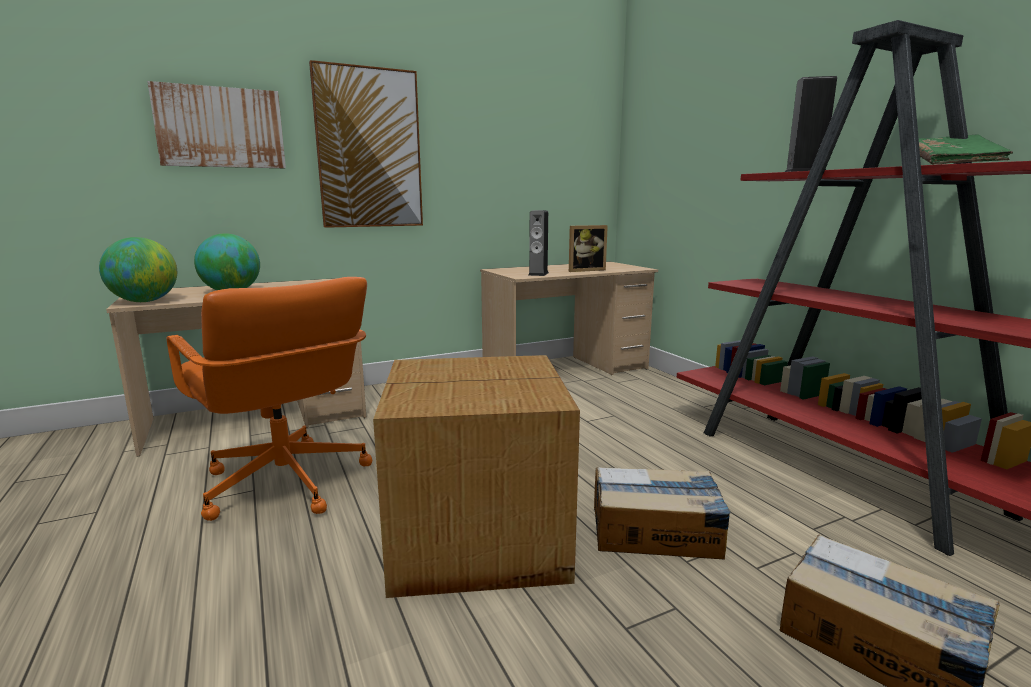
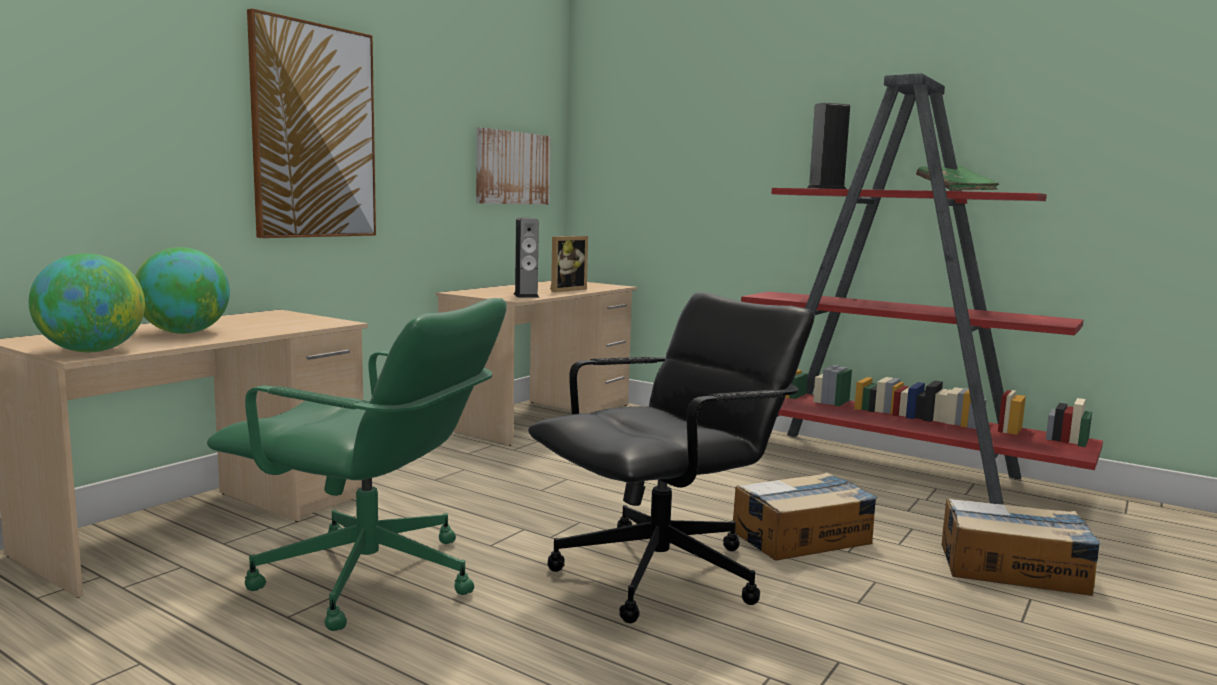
camera: 30 degrees left, 5 degrees down
picture [147,81,286,168] -> picture moved to [476,127,551,205]
orange office chair [167,277,372,521] -> green office chair [207,298,507,631]
cardboard box [373,355,580,598] -> black office chair [528,292,815,623]

